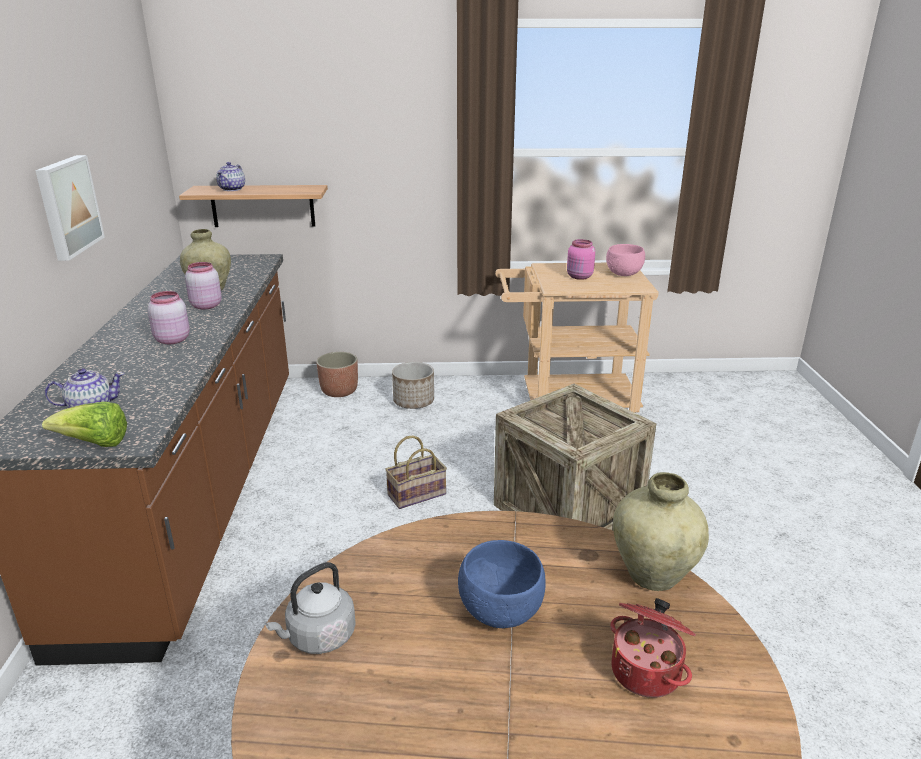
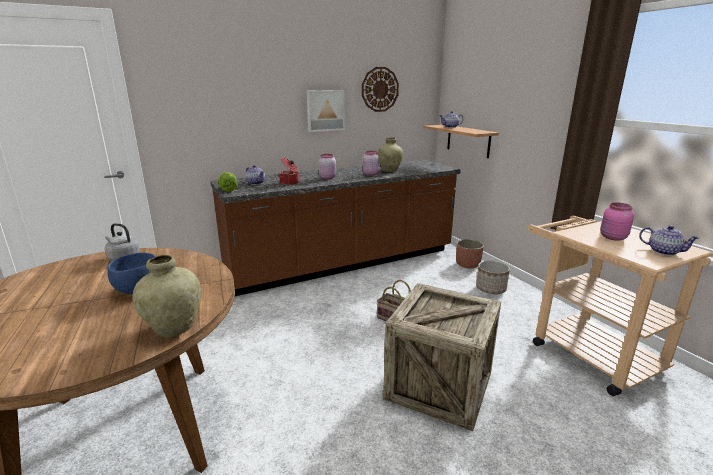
camera: 65 degrees right, 5 degrees down
pink bowl [606,244,645,276] -> teapot [639,225,699,256]
cooking pot [610,598,696,698] -> cooking pot moved to [278,157,299,185]
none -> wall clock [362,67,399,112]

